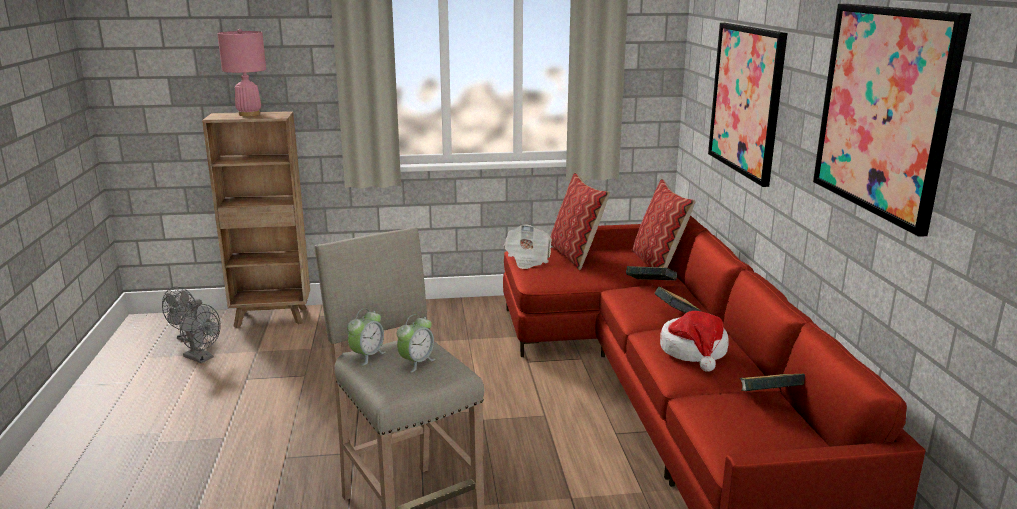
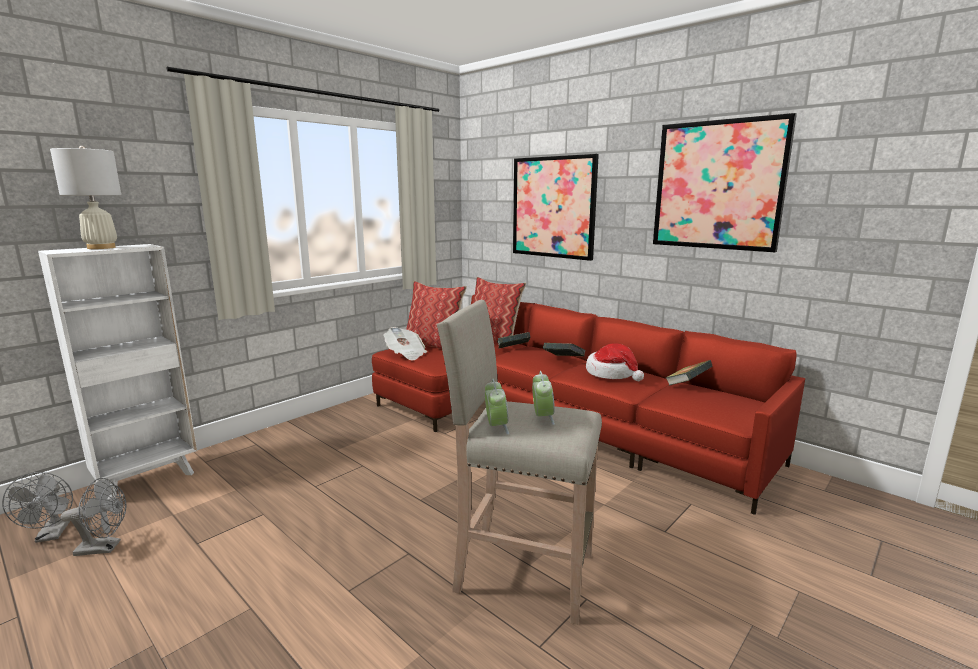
camera: 40 degrees left, 5 degrees down
brown bookcase [202,111,310,328] -> white bookcase [38,244,197,500]
pink table lamp [217,29,266,116] -> white table lamp [50,146,121,249]

